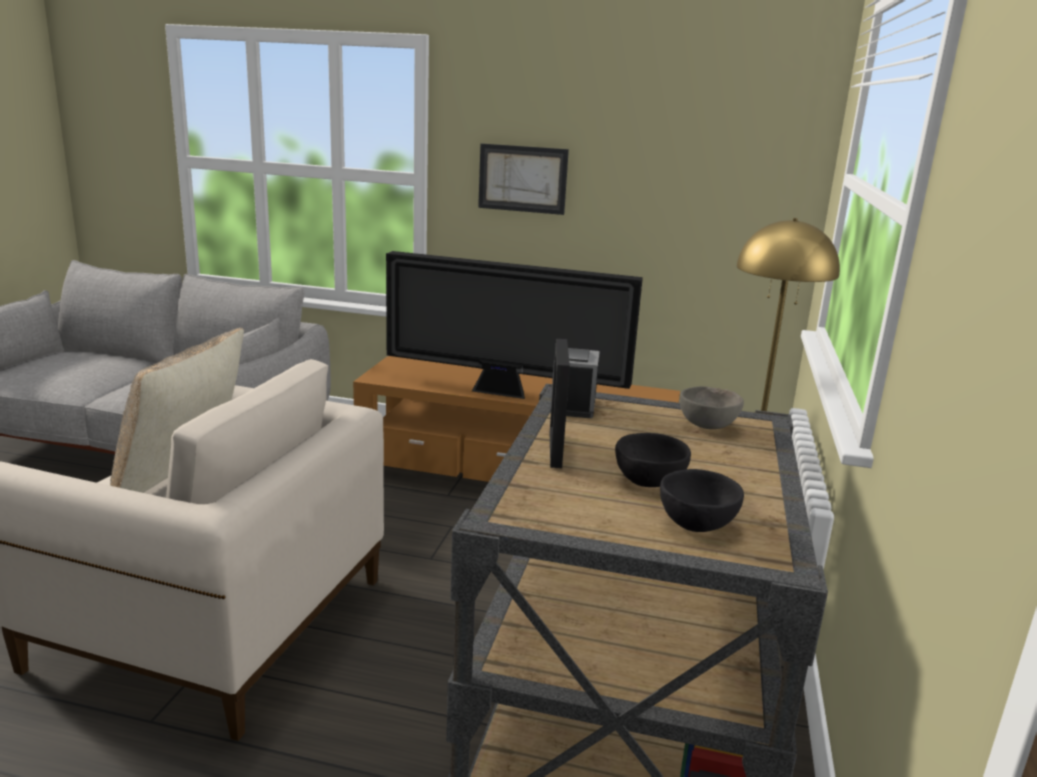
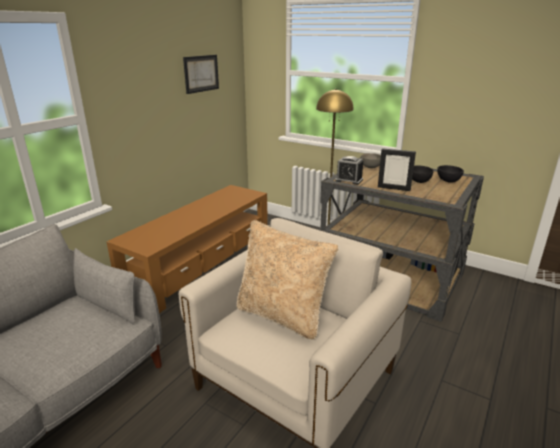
camera: 70 degrees left, 5 degrees up
television [386,251,643,399] -> none
picture [478,143,569,215] -> picture moved to [183,55,219,94]

